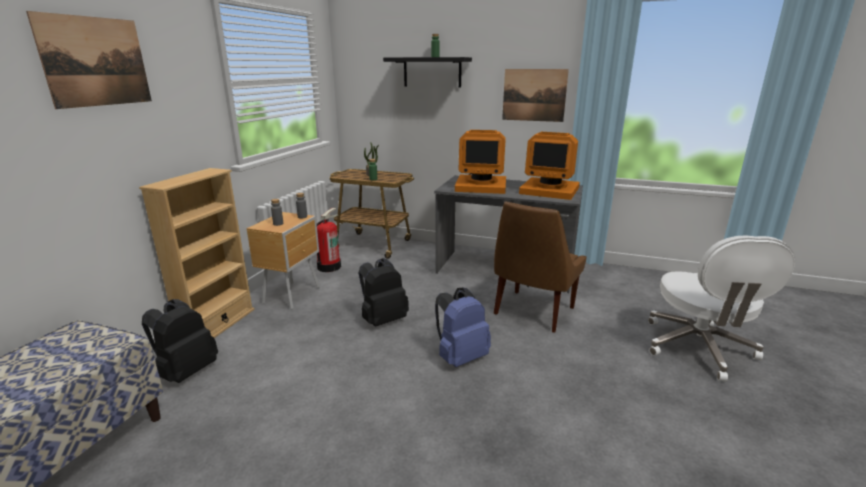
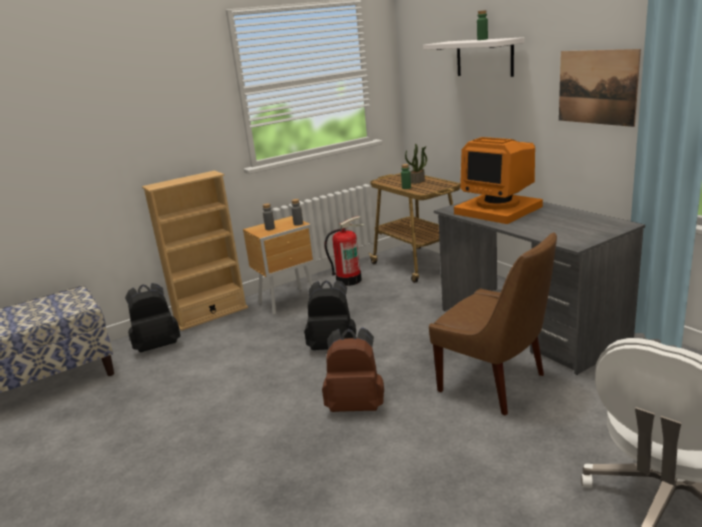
camera: 40 degrees right, 0 degrees up
picture [26,11,152,109] -> none
black shelf [383,57,472,87] -> white shelf [423,37,525,77]
blue backpack [435,288,491,367] -> brown backpack [322,328,384,412]
brown chair [494,201,586,333] -> brown chair turned 120 degrees counterclockwise [429,232,557,416]
monitor [519,132,580,200] -> none

